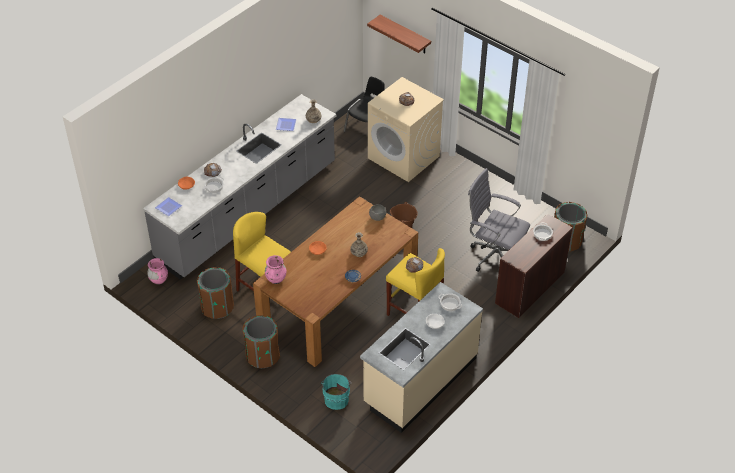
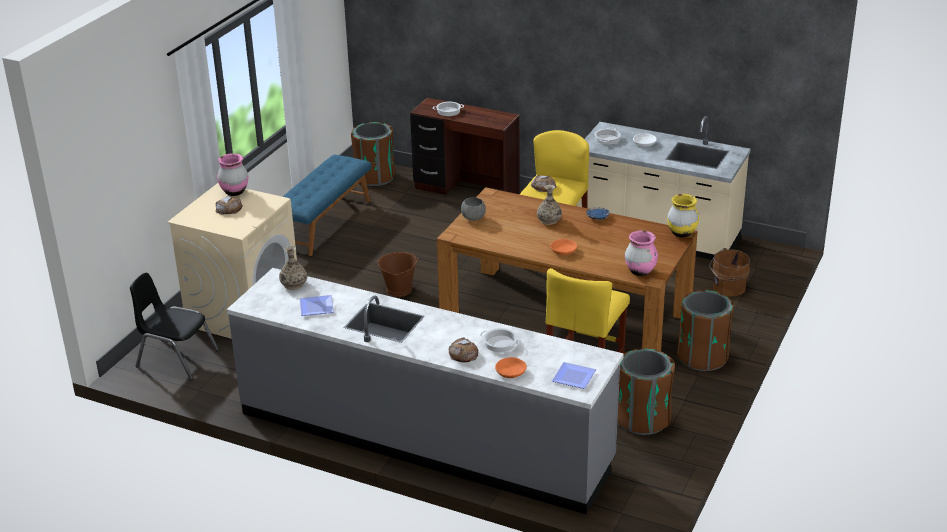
camera: 105 degrees left, 15 degrees down
pink vase [147,258,168,285] -> pink vase moved to [217,153,248,196]
turquoise bucket [321,374,351,410] -> brown bucket [709,248,750,297]
shelf [367,15,431,53] -> none
grey office chair [468,168,530,272] -> none
none -> blue bench [283,154,372,256]
none -> yellow vase [667,194,699,238]

